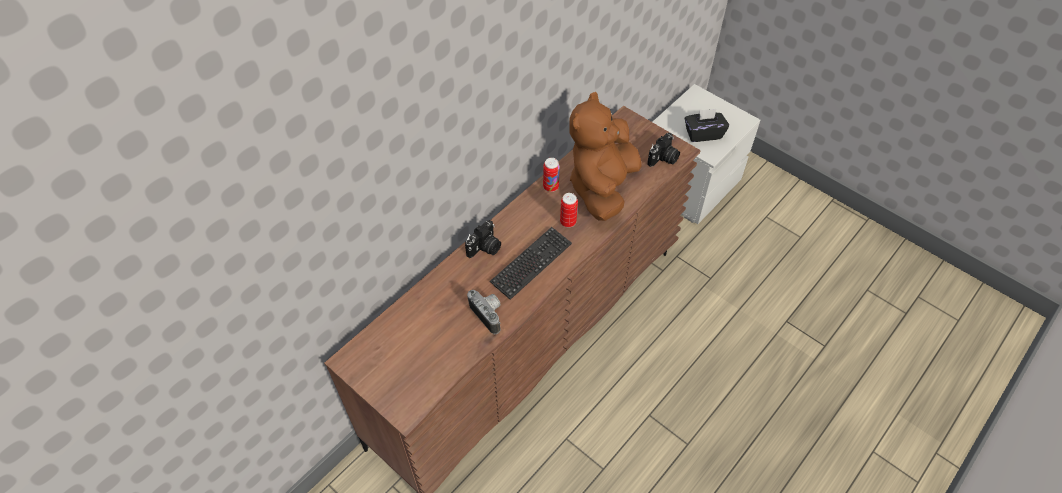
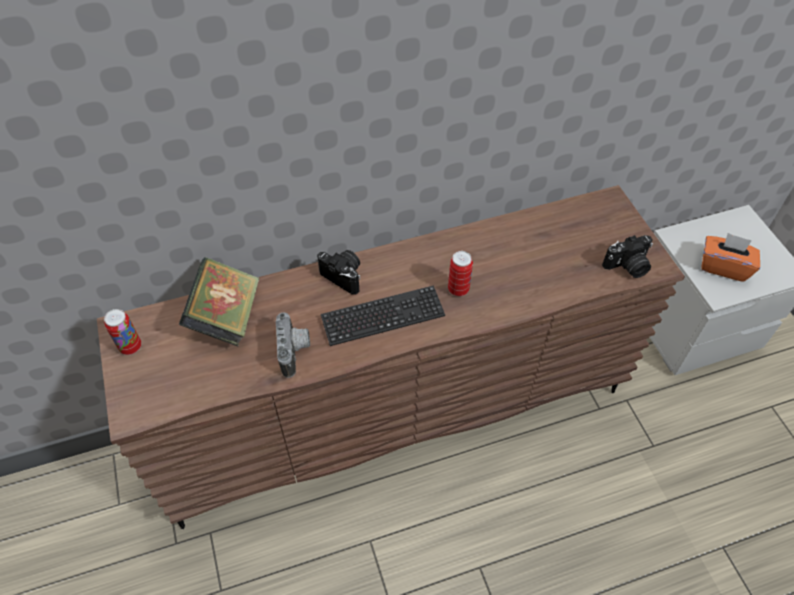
camera: 30 degrees right, 0 degrees up
camera [465,220,501,258] -> camera turned 120 degrees counterclockwise [317,250,361,295]
can [543,158,560,192] -> can moved to [104,309,141,355]
brown plush toy [570,92,642,221] -> none
black tissue box [684,109,729,142] -> orange tissue box [701,233,760,282]
none -> book [179,257,259,346]

